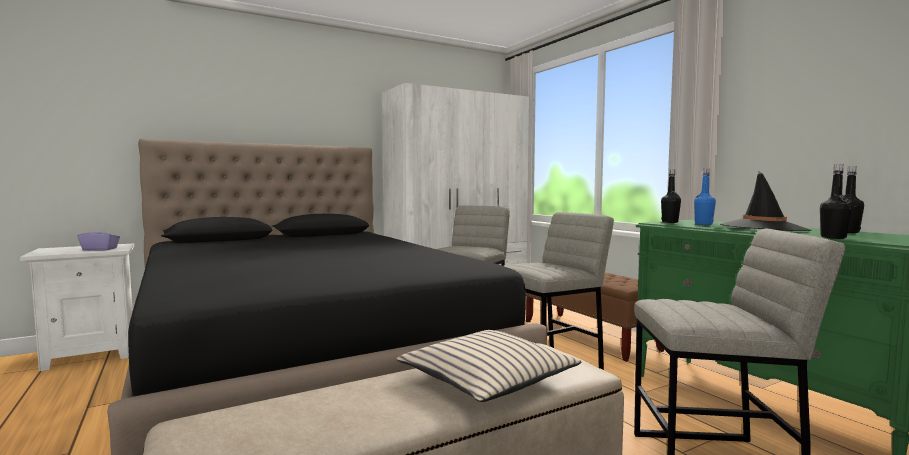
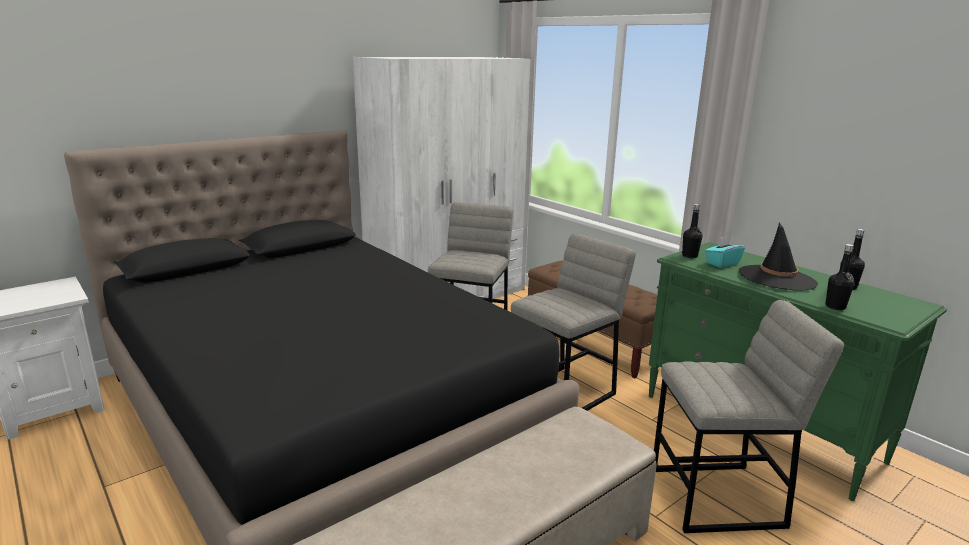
camera: 10 degrees left, 15 degrees up
purple tissue box [77,226,120,251] -> none
beige pillow [397,330,581,402] -> none
blue bottle [694,169,716,225] -> turquoise tissue box [705,236,745,268]

